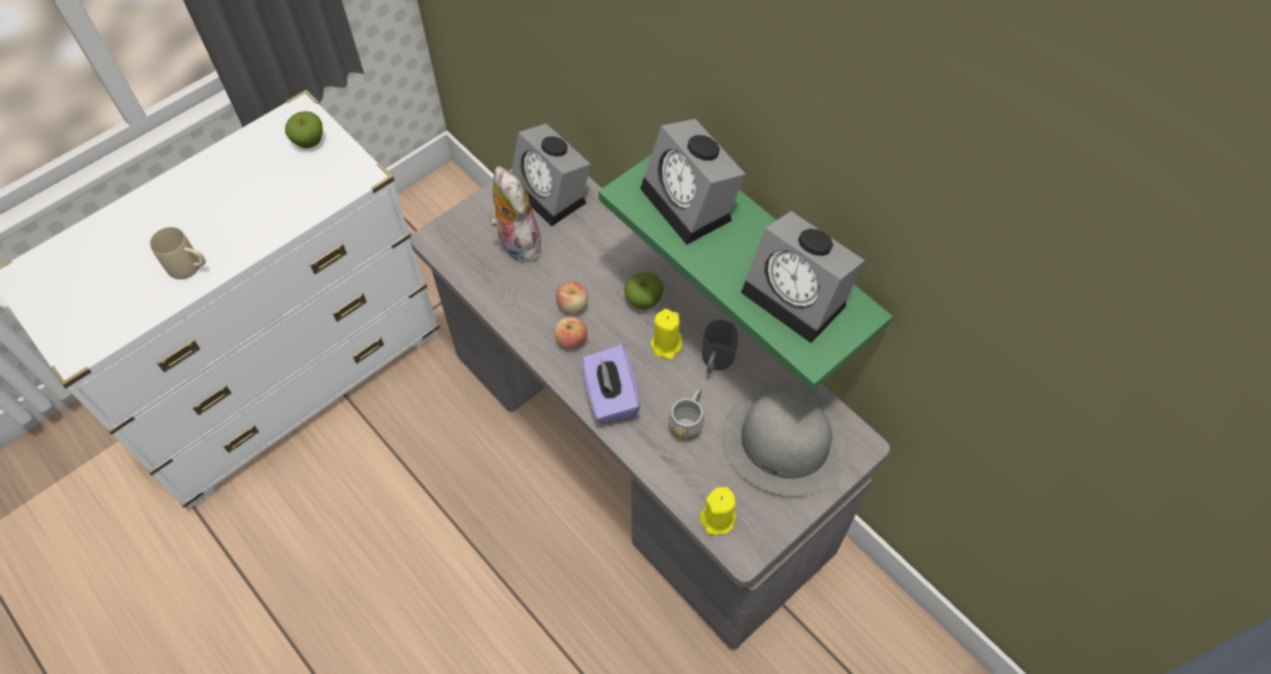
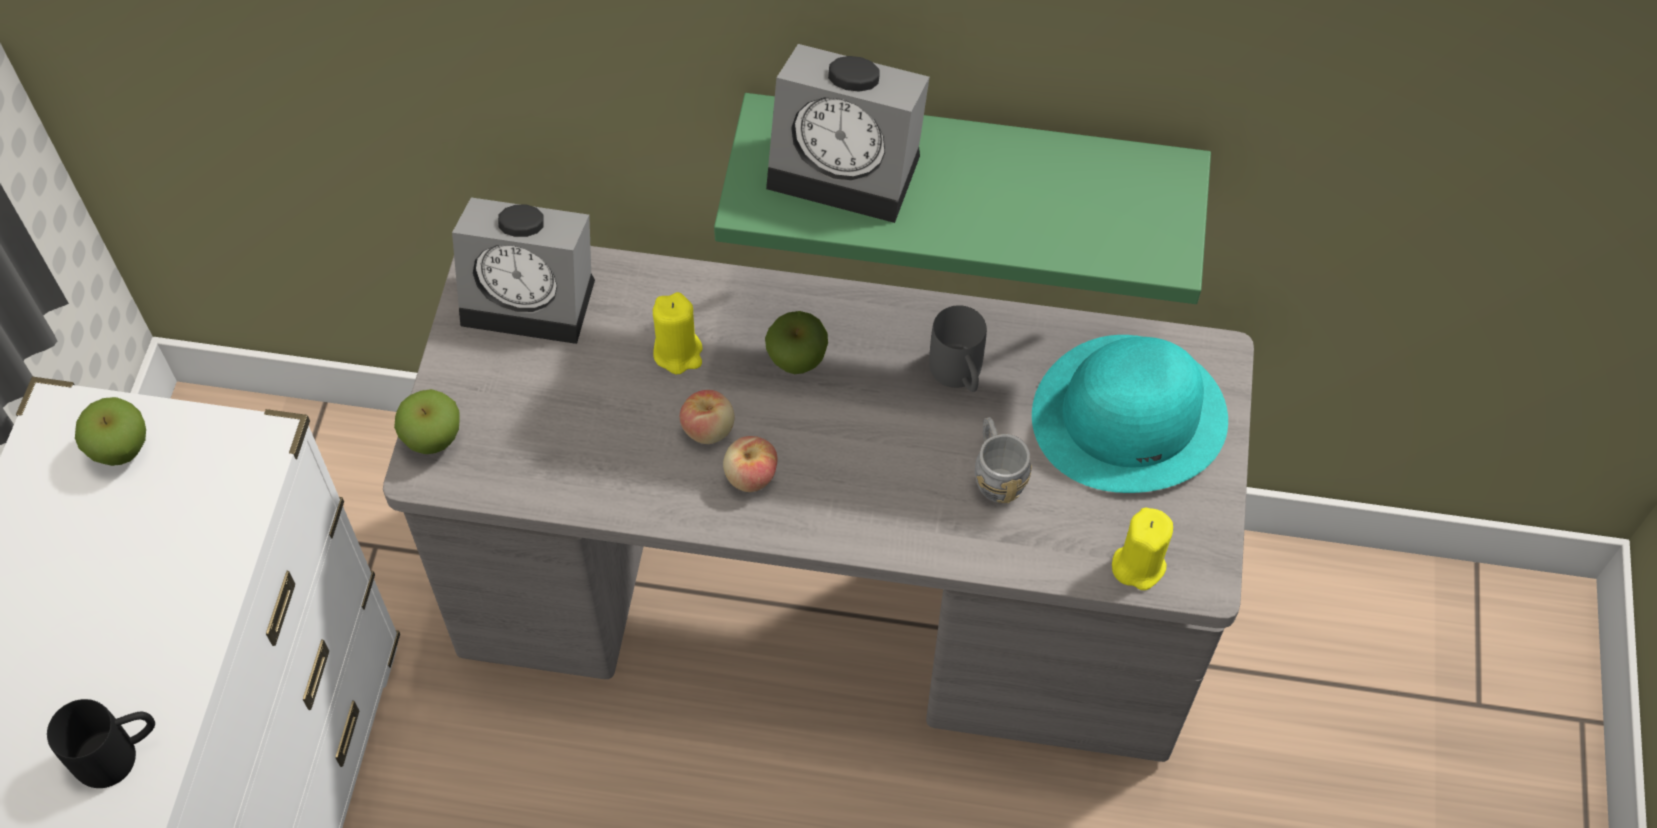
camera: 40 degrees left, 0 degrees up
beige mug [150,227,206,279] -> black mug [47,699,155,788]
plush toy [490,166,541,262] -> none
purple tissue box [582,344,640,424] -> none
yellow candle [651,309,682,360] -> yellow candle moved to [653,292,702,374]
grey hat [721,388,848,497] -> turquoise hat [1032,335,1228,493]
alarm clock [741,211,865,343] -> none
none -> apple [394,389,460,454]

